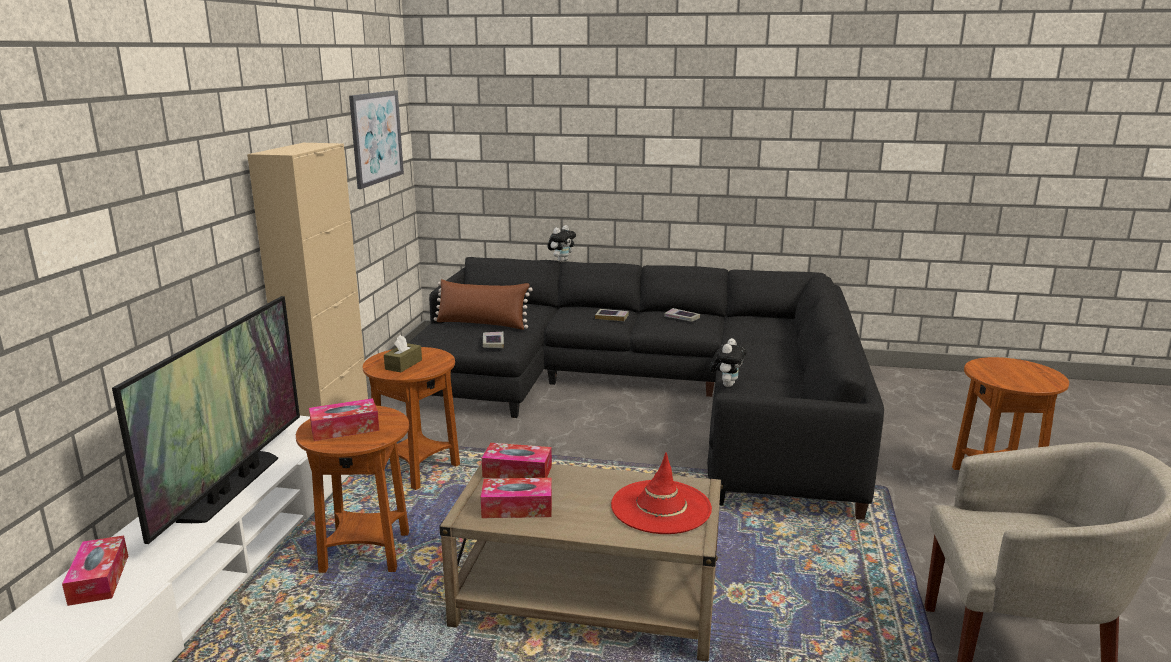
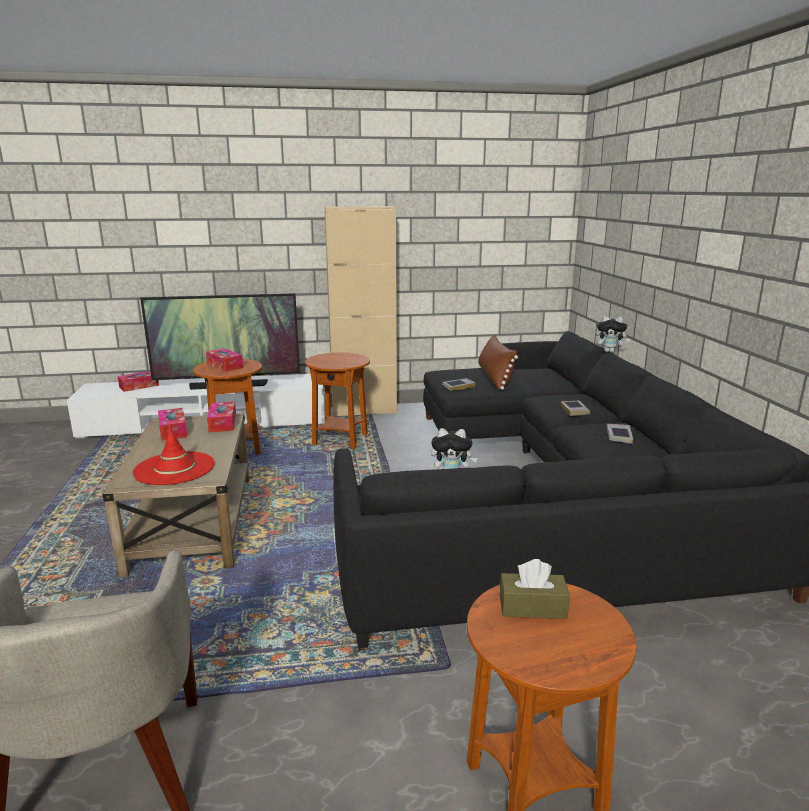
camera: 70 degrees right, 0 degrees up
picture [349,90,404,189] -> none
brown tissue box [384,335,422,372] -> brown tissue box moved to [500,559,570,619]

